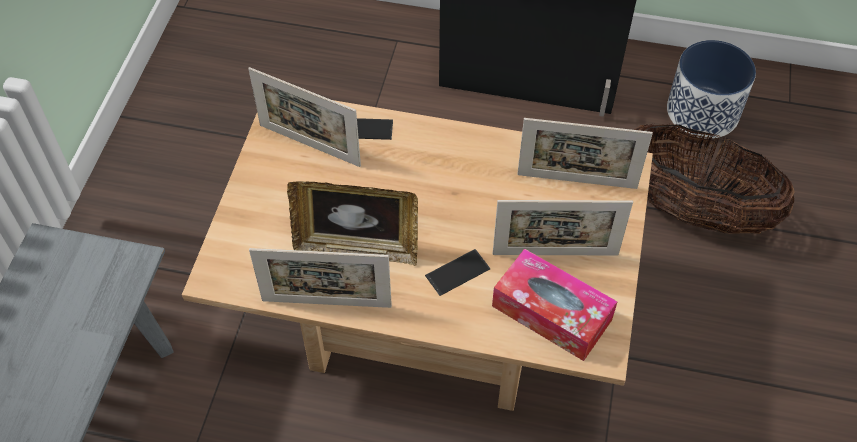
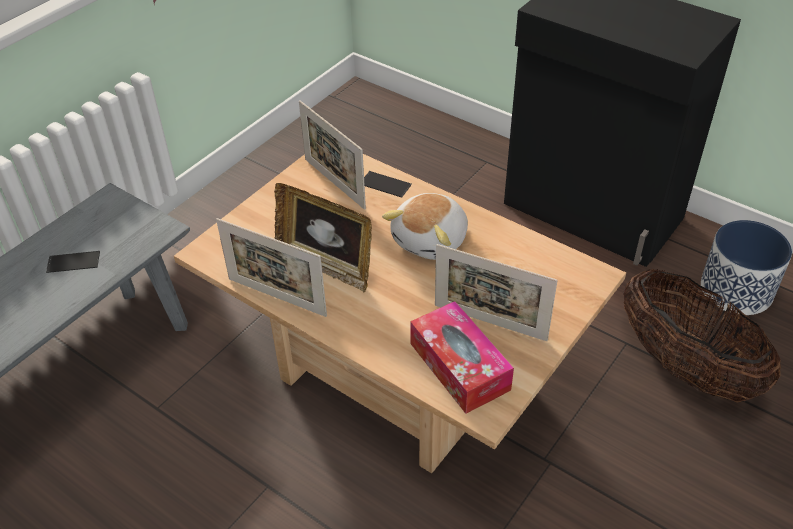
camera: 25 degrees right, 10 degrees down
phone [425,249,490,296] -> phone moved to [46,251,100,273]
picture frame [517,118,653,189] -> none
none -> plush toy [382,193,468,260]

